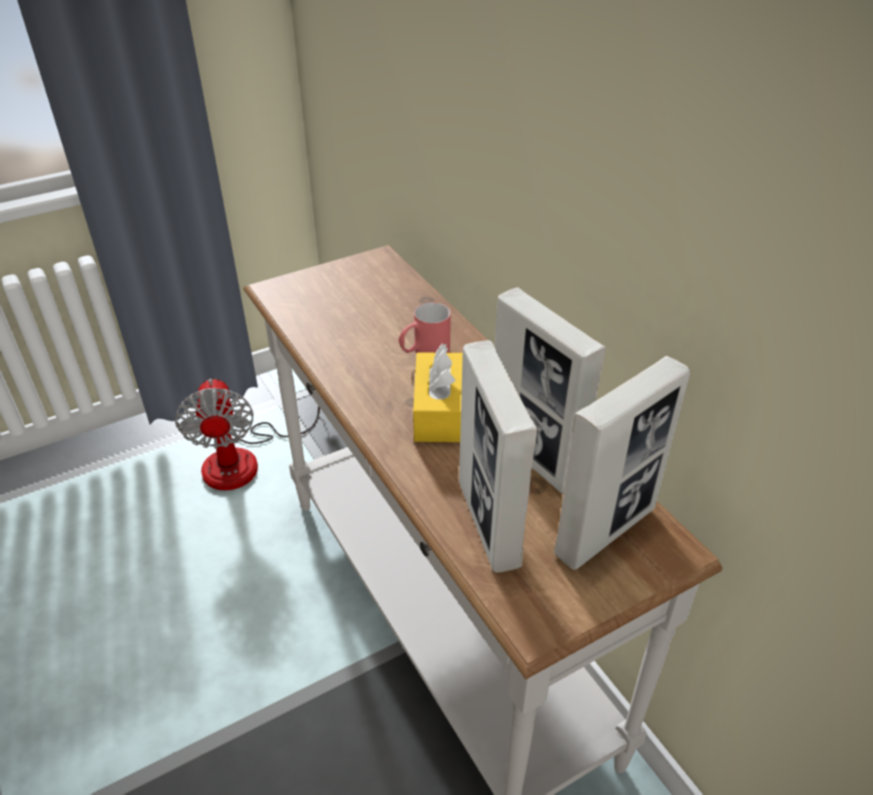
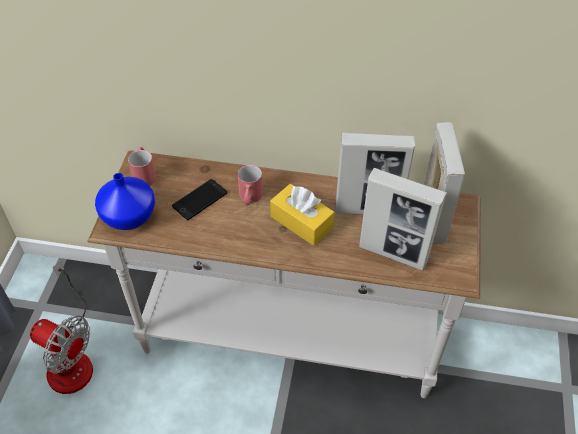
camera: 50 degrees left, 10 degrees up
none -> blue vase [95,173,155,230]
none -> red mug [128,147,156,186]
none -> phone [172,179,227,220]

